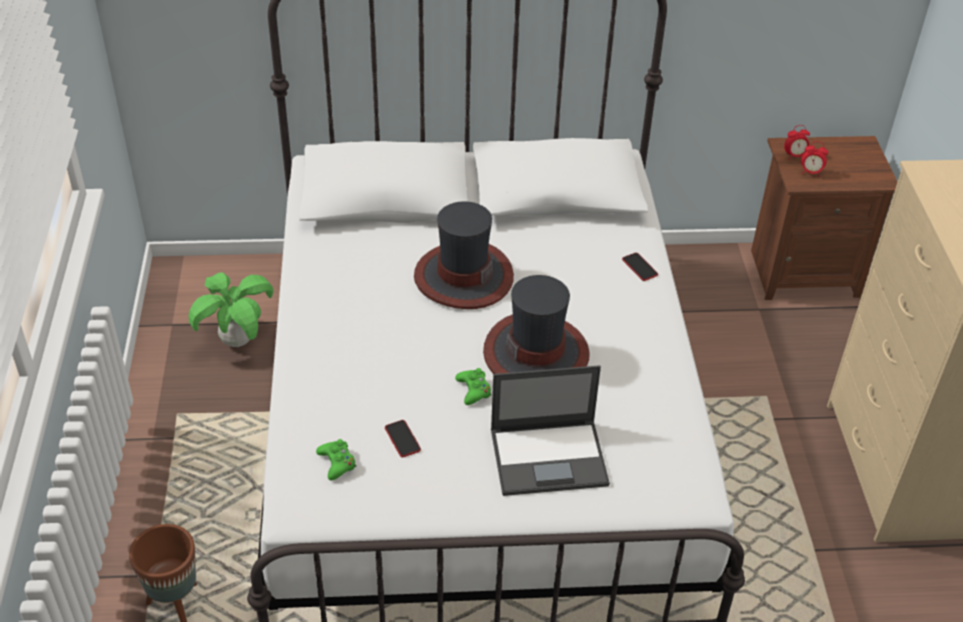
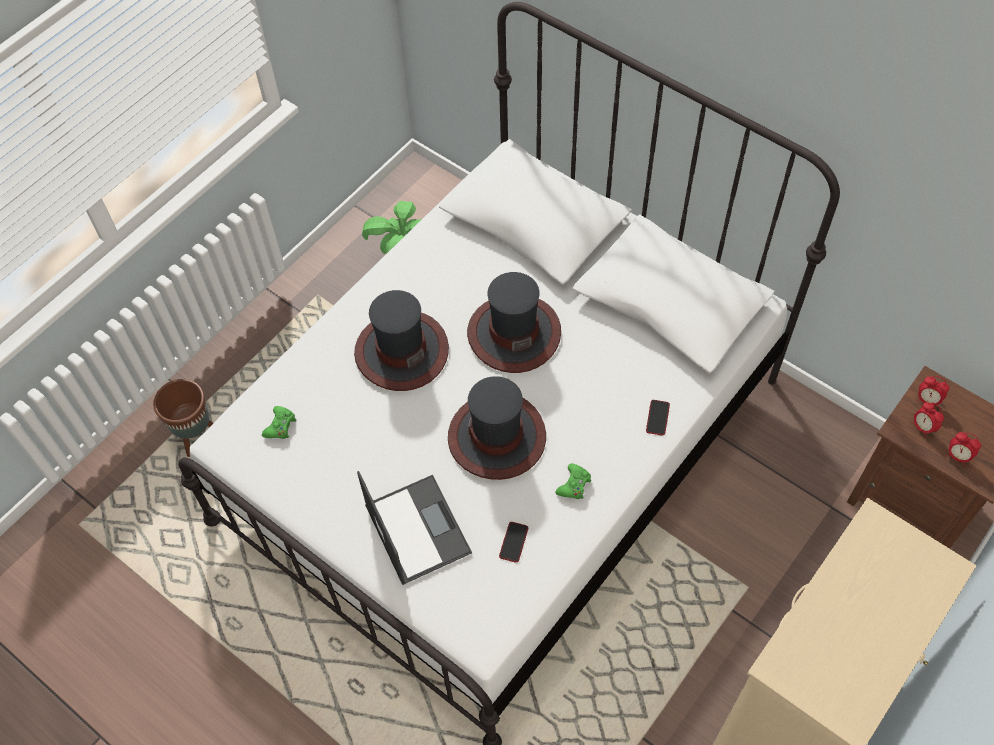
camera: 45 degrees right, 15 degrees up
phone [385,420,421,457] -> phone moved to [499,522,528,563]
green game controller [455,368,492,405] -> green game controller moved to [555,463,591,499]
laptop [491,365,610,496] -> laptop turned 150 degrees counterclockwise [357,471,472,585]
none -> hat [354,290,449,391]
none -> alarm clock [946,432,981,466]

